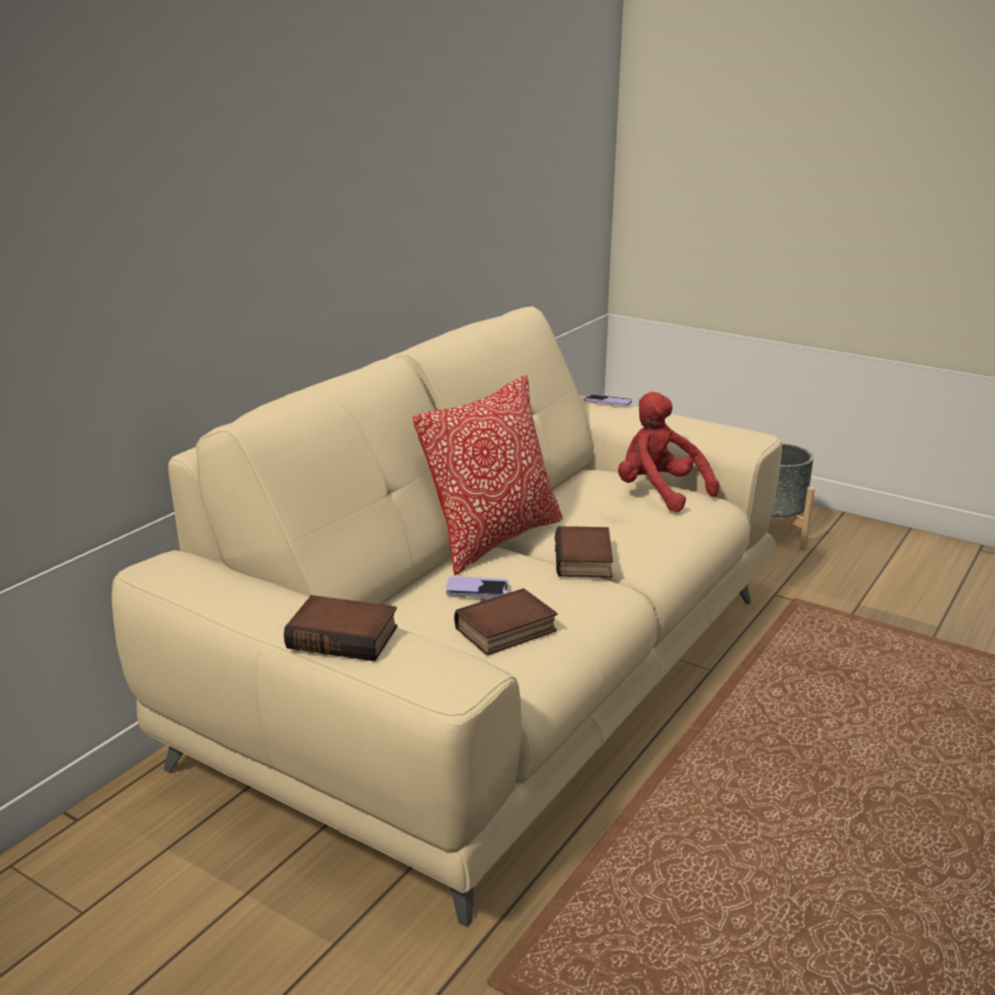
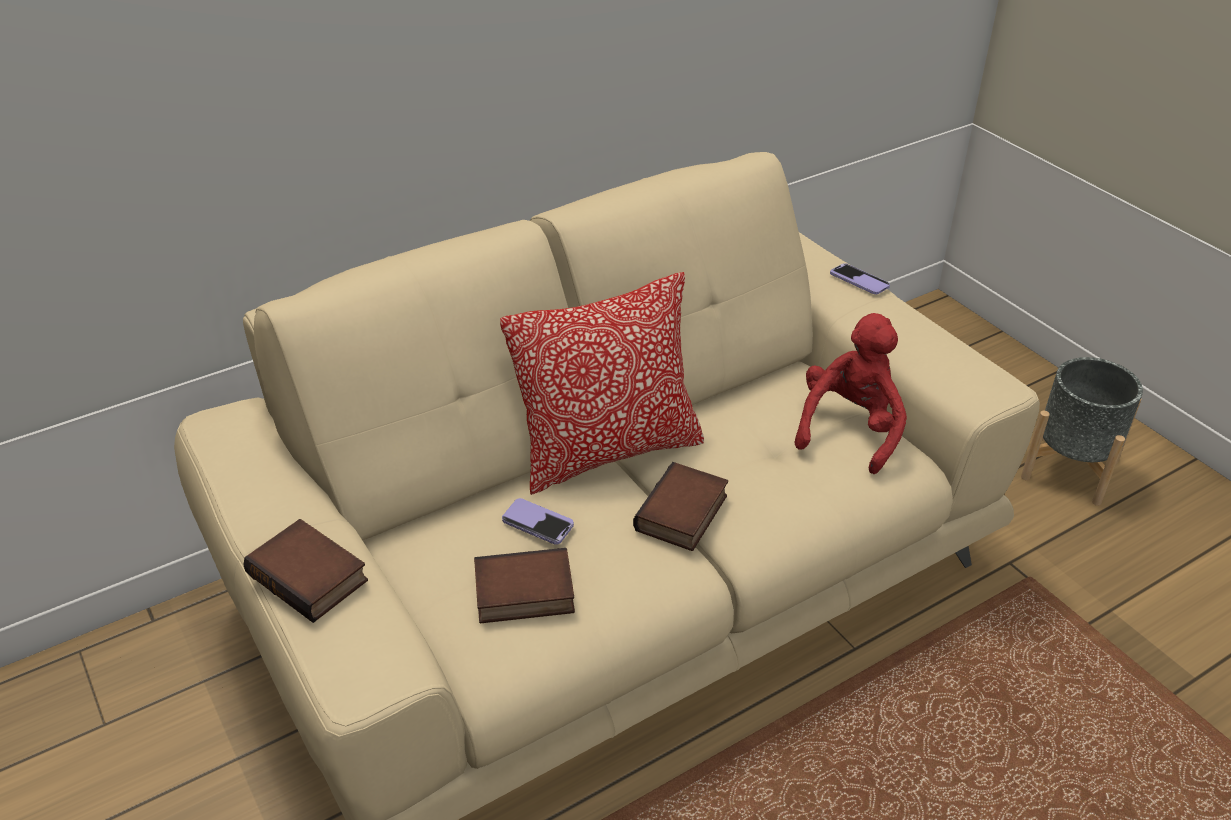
camera: 25 degrees right, 15 degrees up
red plush toy [618,392,719,512] -> red plush toy turned 45 degrees clockwise [794,313,907,474]

